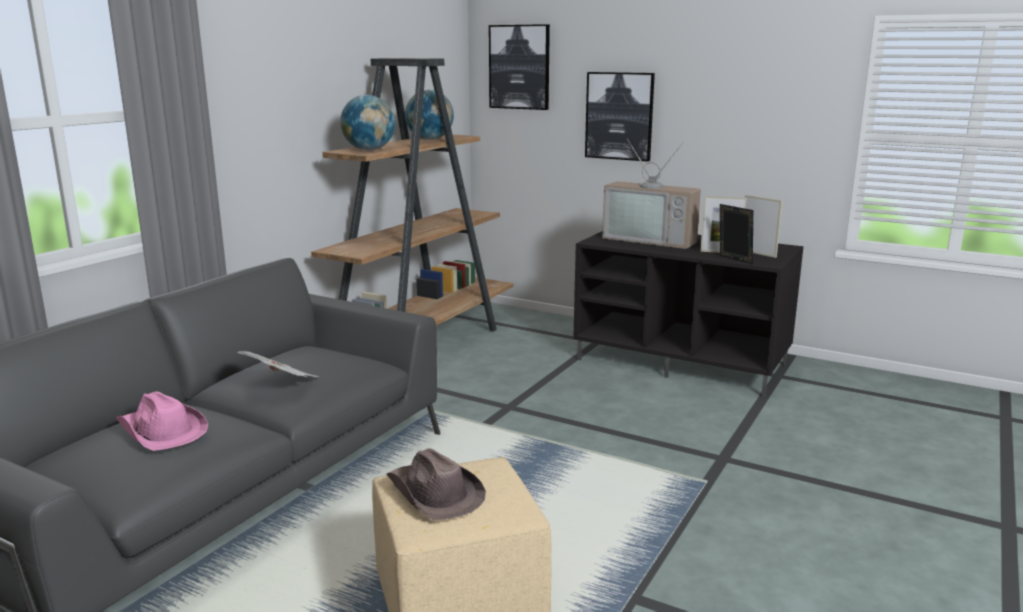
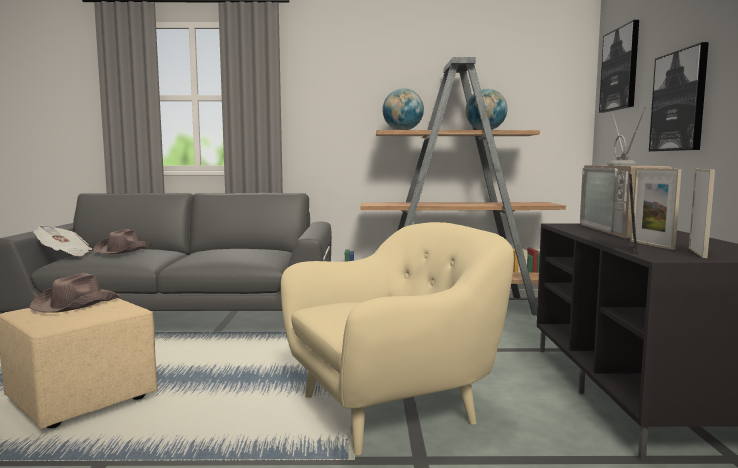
camera: 60 degrees right, 10 degrees down
pink hat [116,391,208,451] -> brown hat [93,229,152,254]
newspaper [237,351,319,377] -> newspaper moved to [33,225,92,256]
none -> beige armchair [281,222,514,455]

